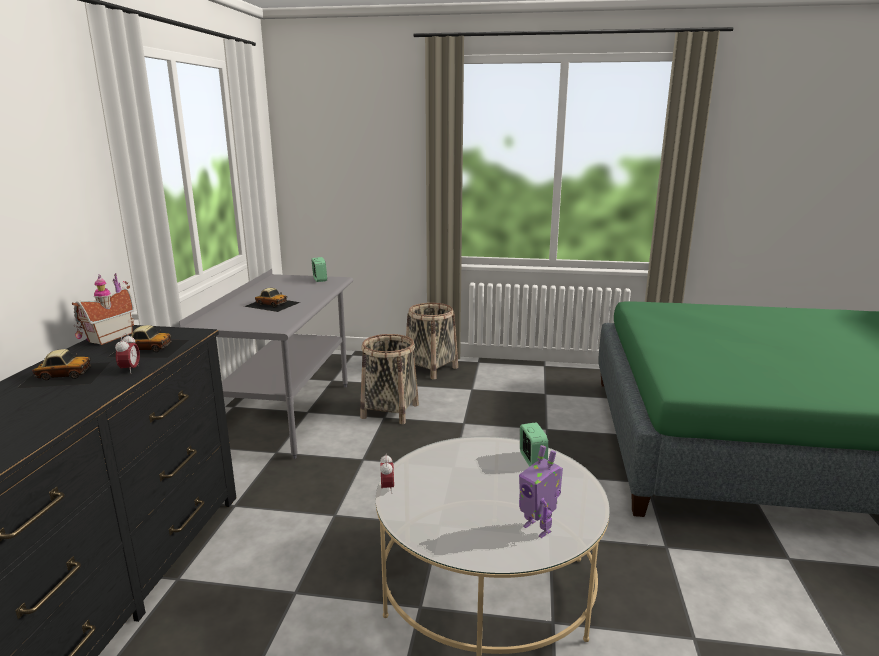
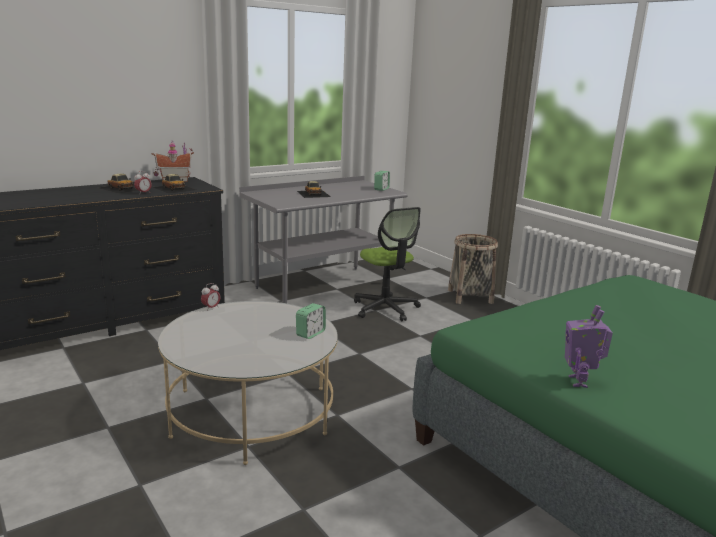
camera: 45 degrees right, 0 degrees up
basket [360,334,419,424] -> office chair [354,207,421,321]
toy robot [519,445,563,538] -> toy robot moved to [565,305,613,388]

